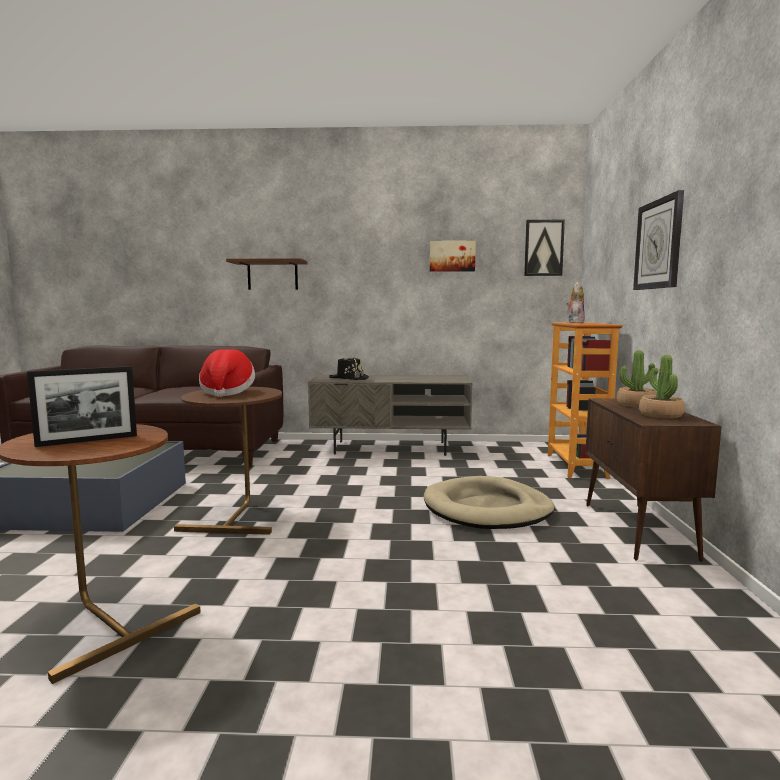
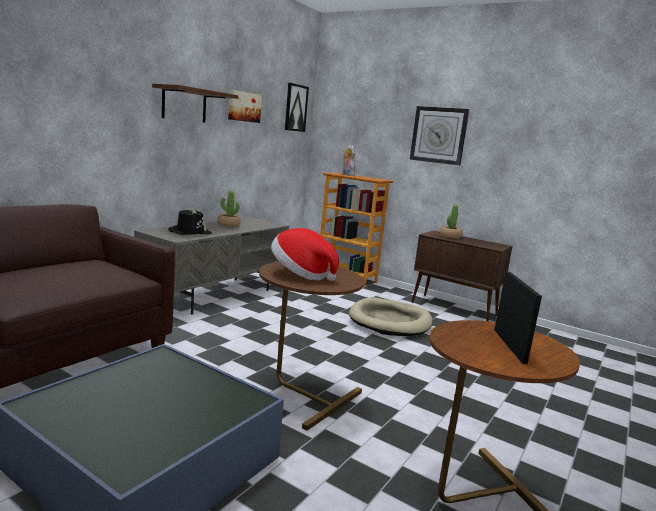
camera: 60 degrees left, 5 degrees up
shelf [226,258,308,290] -> shelf moved to [152,84,239,123]
potted plant [639,355,685,419] -> potted plant moved to [217,190,241,227]

